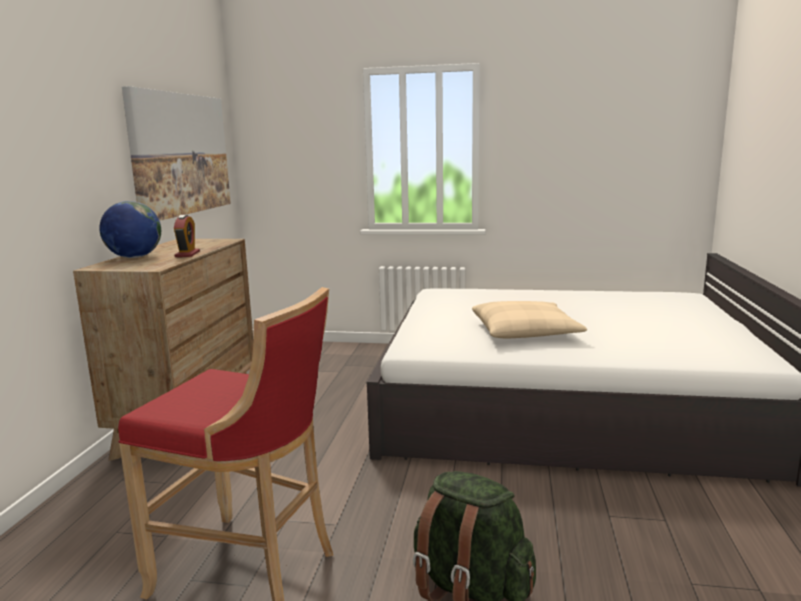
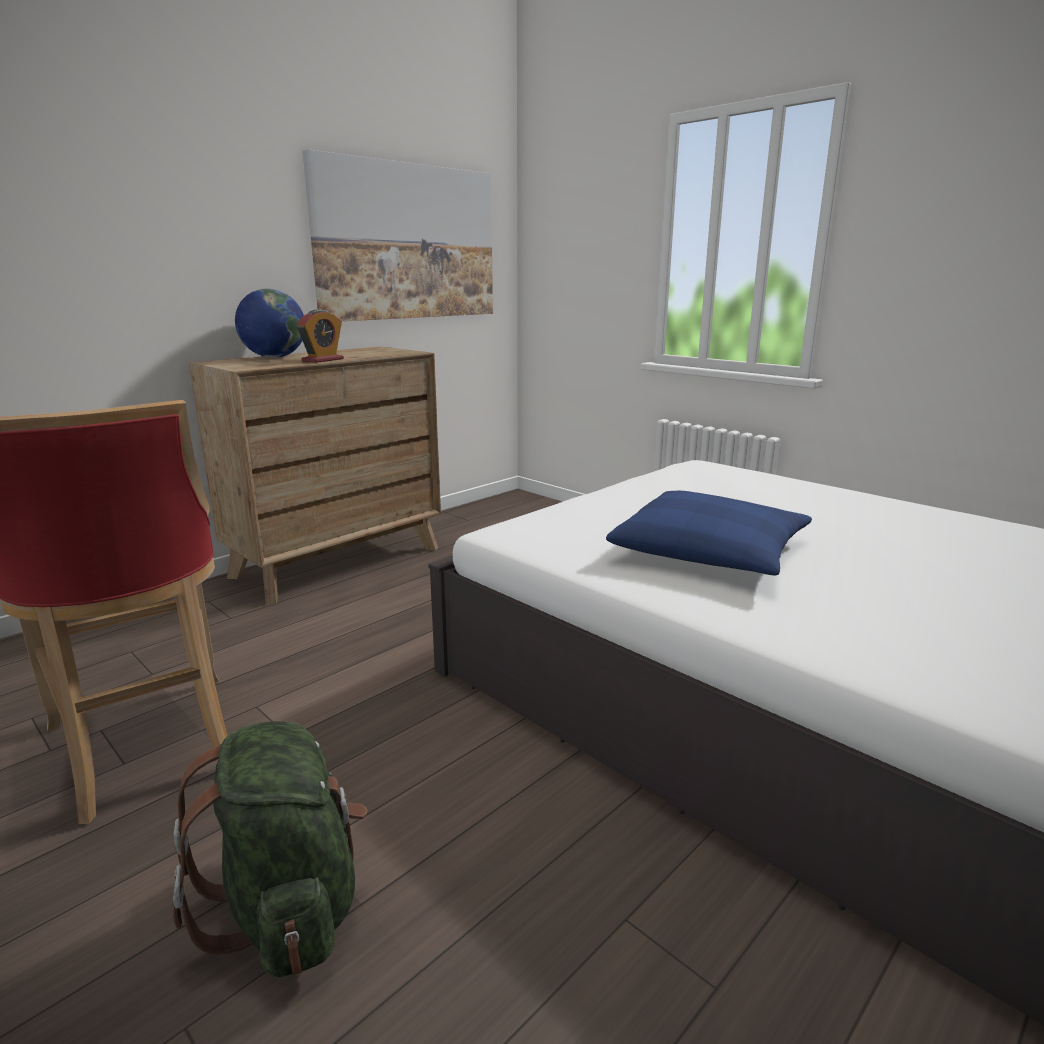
camera: 35 degrees right, 5 degrees up
beige pillow [472,301,587,339] -> blue pillow [606,491,812,575]

